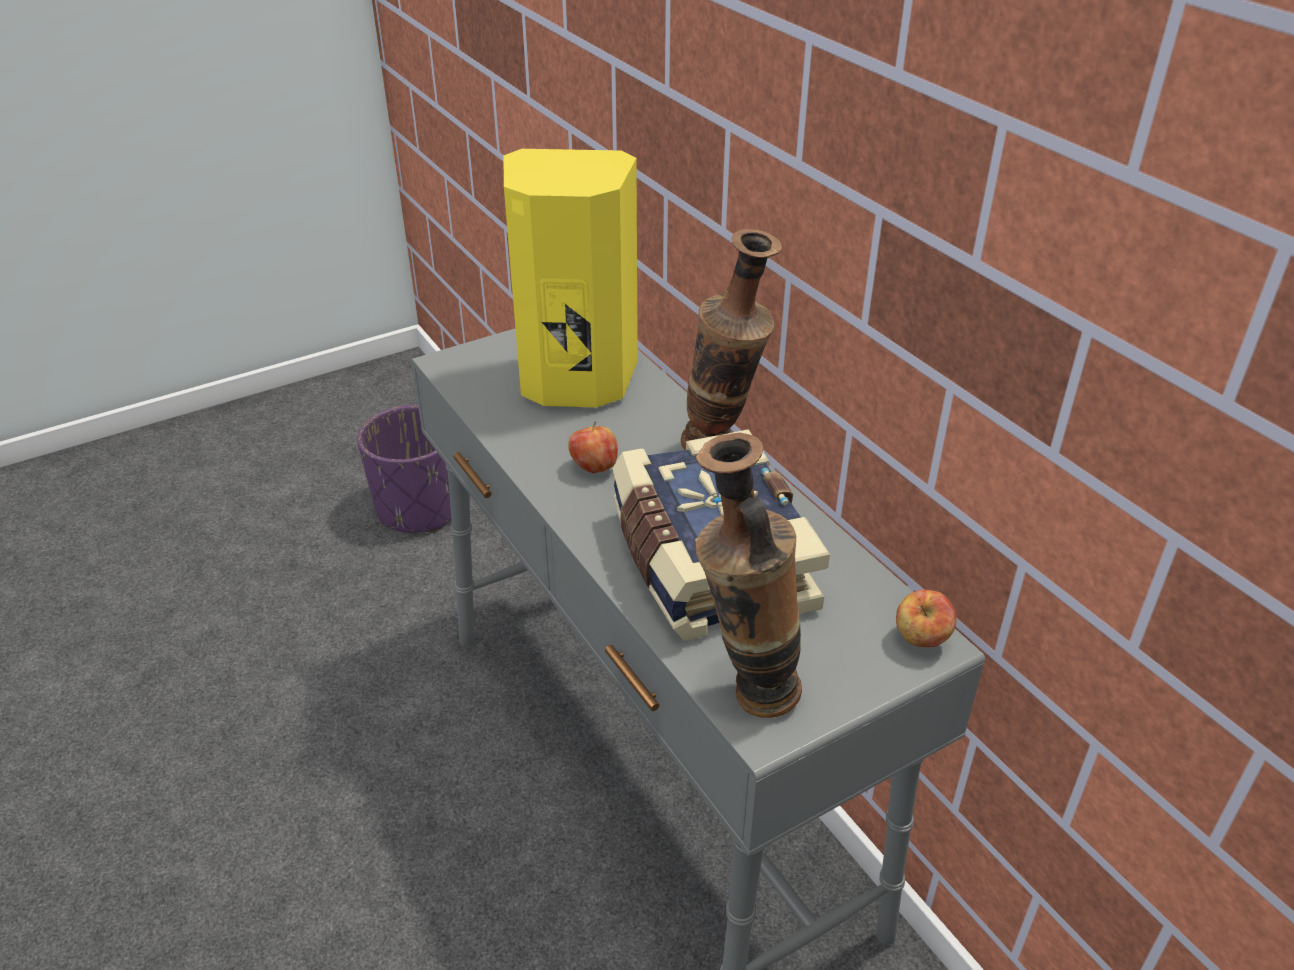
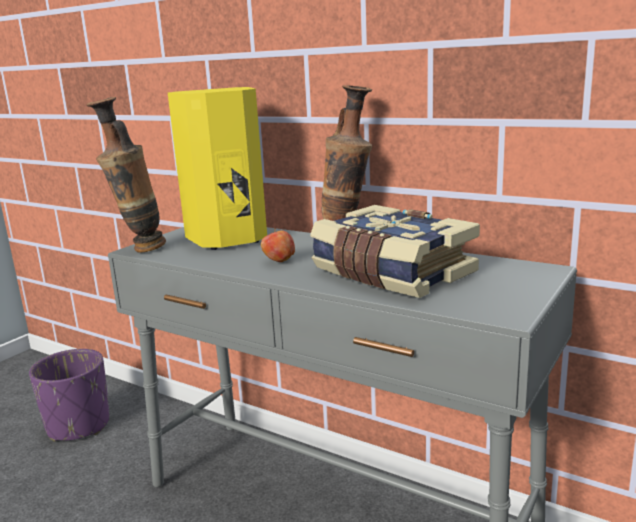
camera: 25 degrees left, 20 degrees down
vase [695,433,802,718] -> vase moved to [86,97,166,252]
apple [896,590,957,647] -> none

